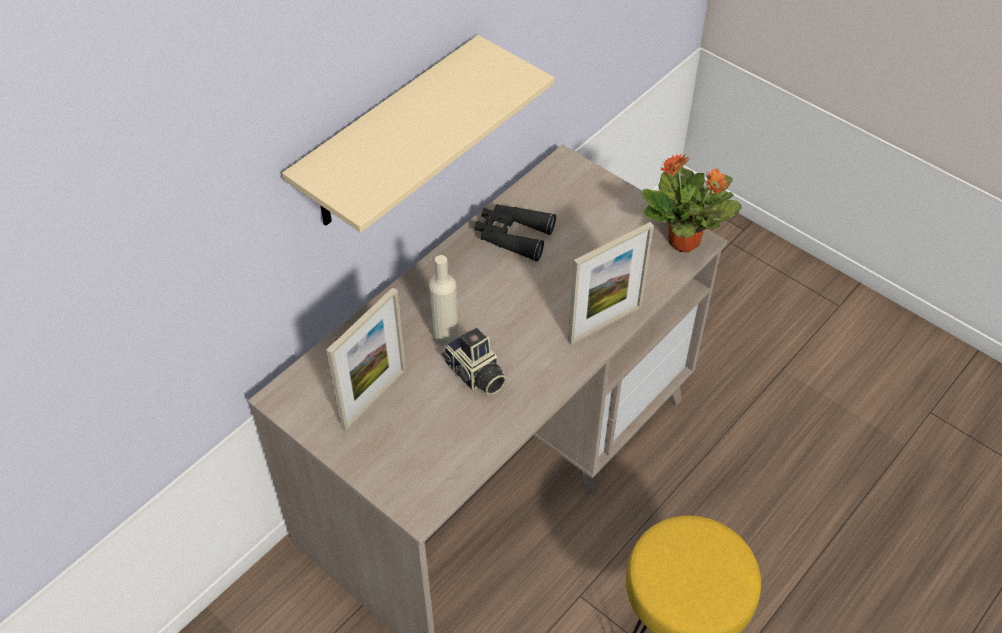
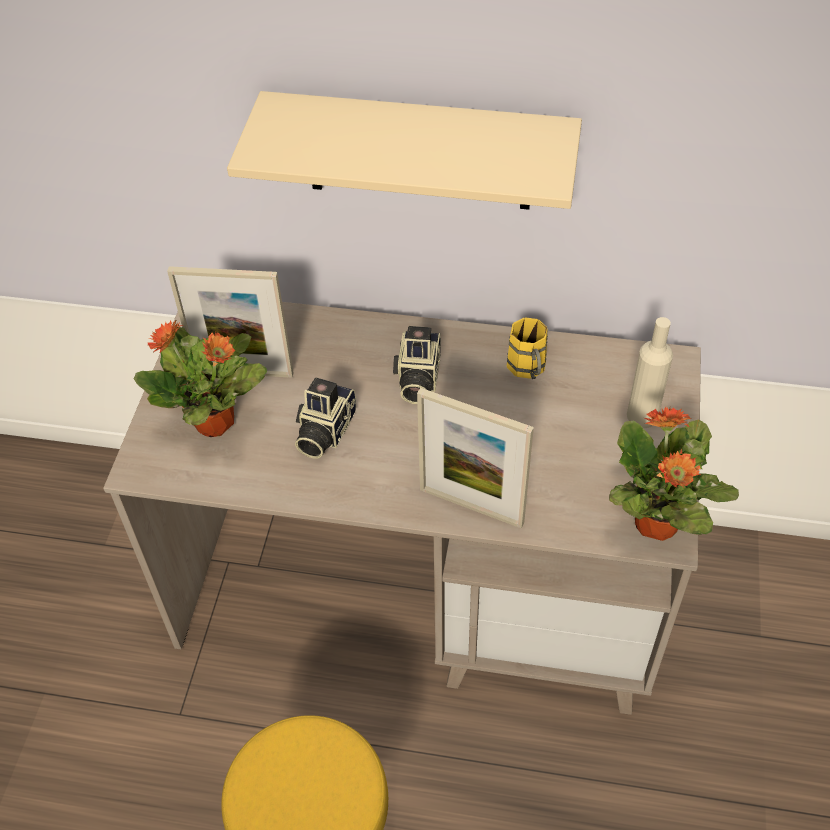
camera: 60 degrees right, 0 degrees up
beige bottle [429,255,459,346] -> beige bottle moved to [627,317,673,428]
black binoculars [475,204,556,262] -> yellow mug [507,317,548,379]
none -> potted plant [134,320,267,437]
none -> camera [393,326,441,404]

